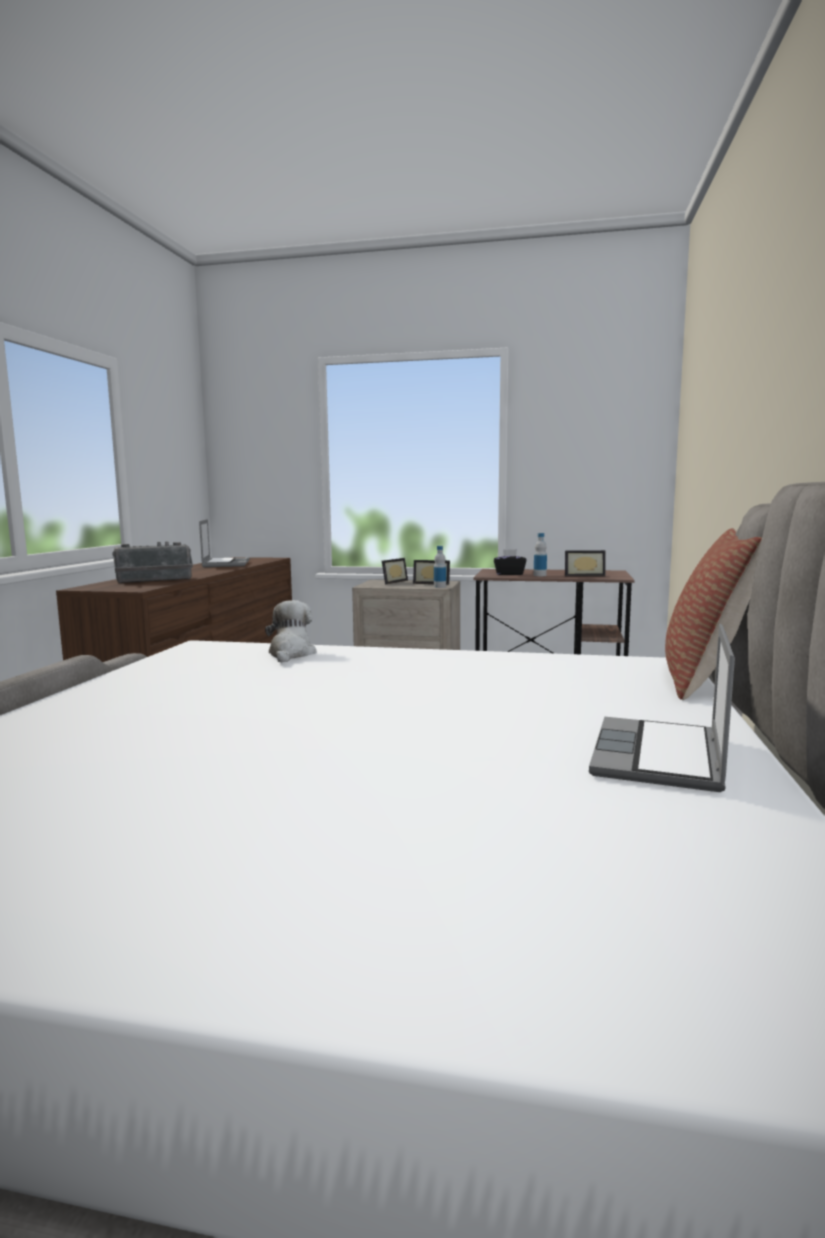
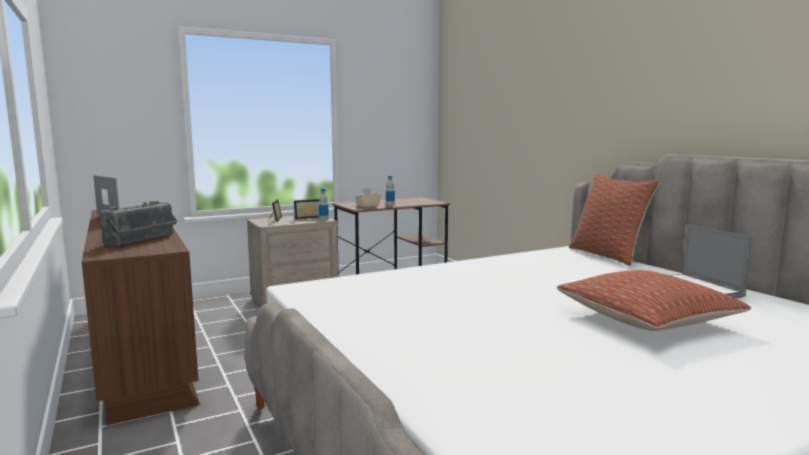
camera: 40 degrees left, 0 degrees up
plush toy [265,600,317,663] -> none
black tissue box [494,549,526,575] -> beige tissue box [355,188,381,207]
picture frame [565,550,605,577] -> none
none -> pillow [557,270,751,331]

